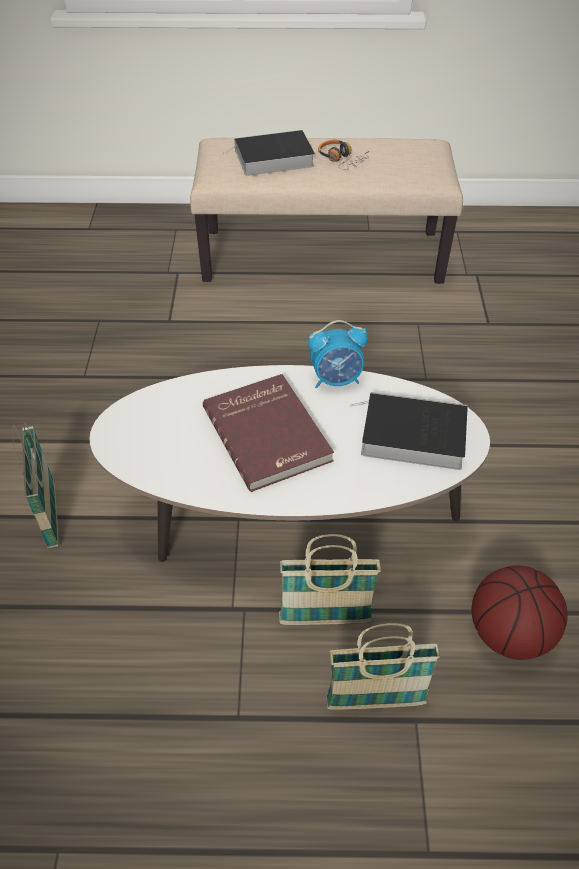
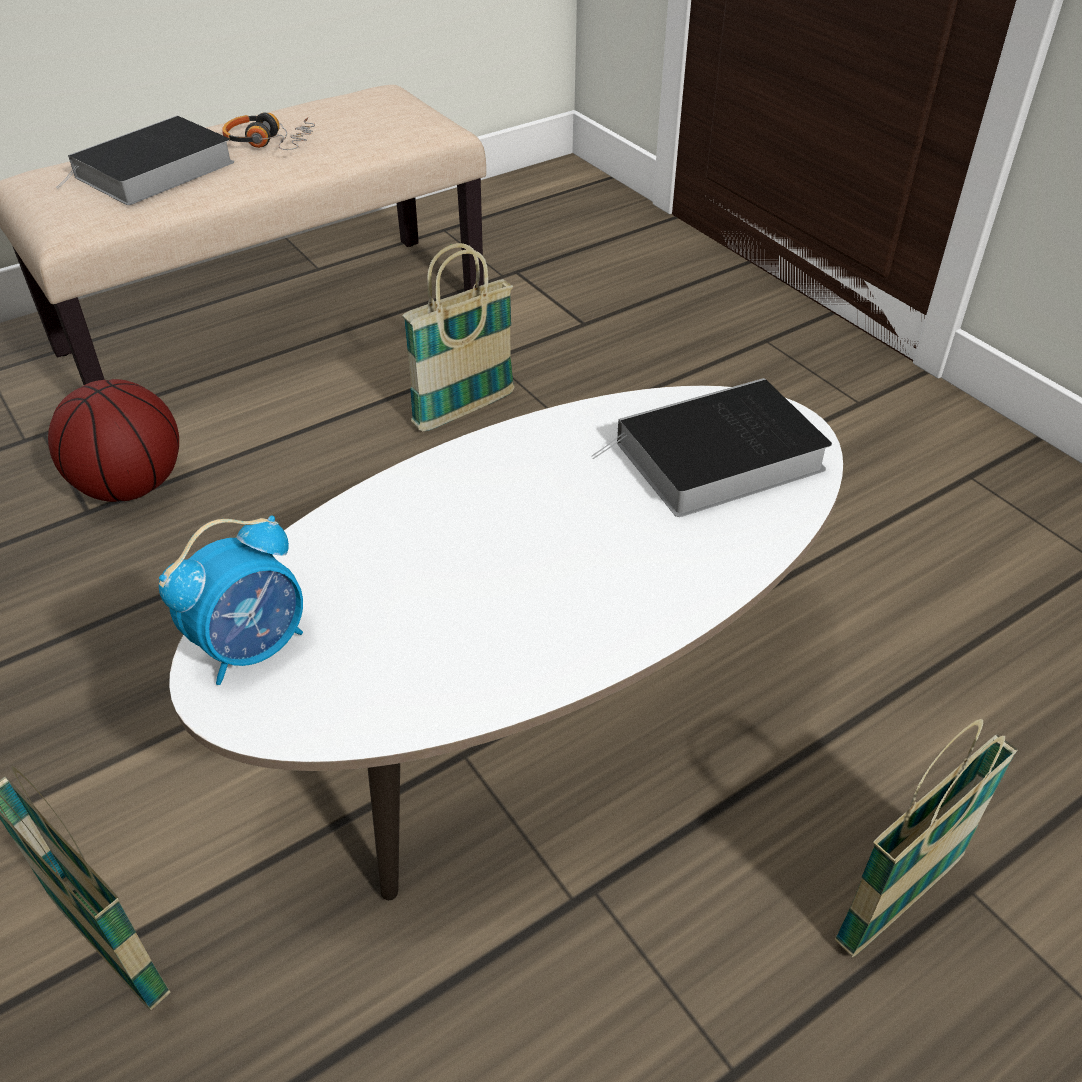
camera: 35 degrees left, 5 degrees down
red book [203,374,334,492] -> none
basket [279,534,381,625] -> basket moved to [402,243,515,431]
alarm clock [308,320,368,388] -> alarm clock moved to [159,515,303,685]
basketball [472,565,568,660] -> basketball moved to [48,379,179,502]

